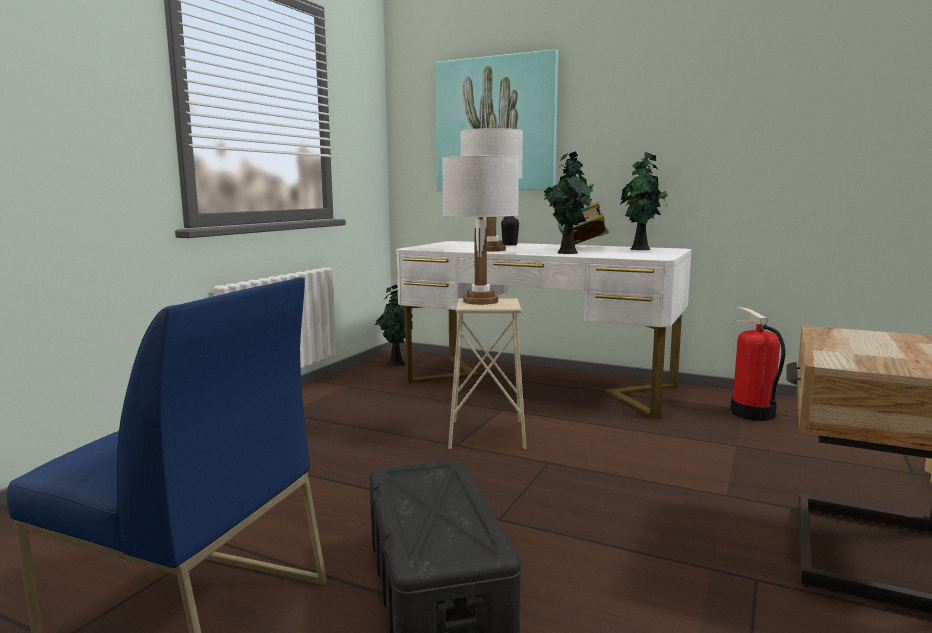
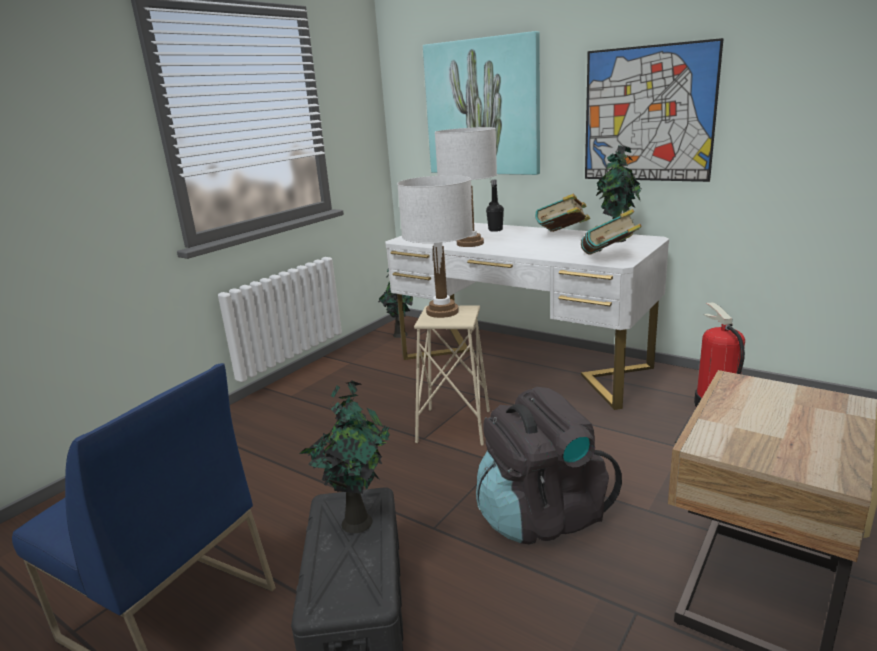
camera: 10 degrees right, 10 degrees up
potted plant [543,152,594,254] -> potted plant moved to [299,380,390,534]
none -> black backpack [476,387,622,544]
none -> book [581,209,642,254]
none -> picture [585,38,724,182]

